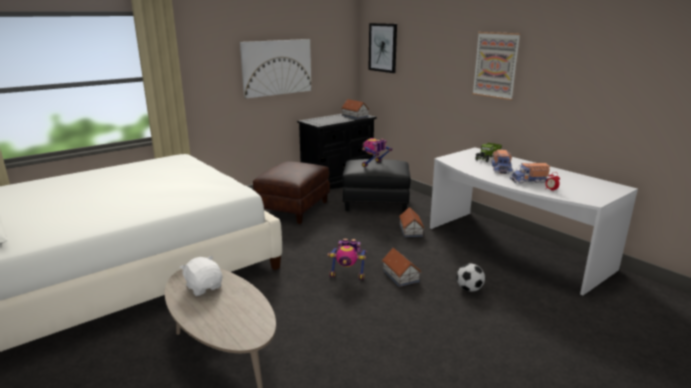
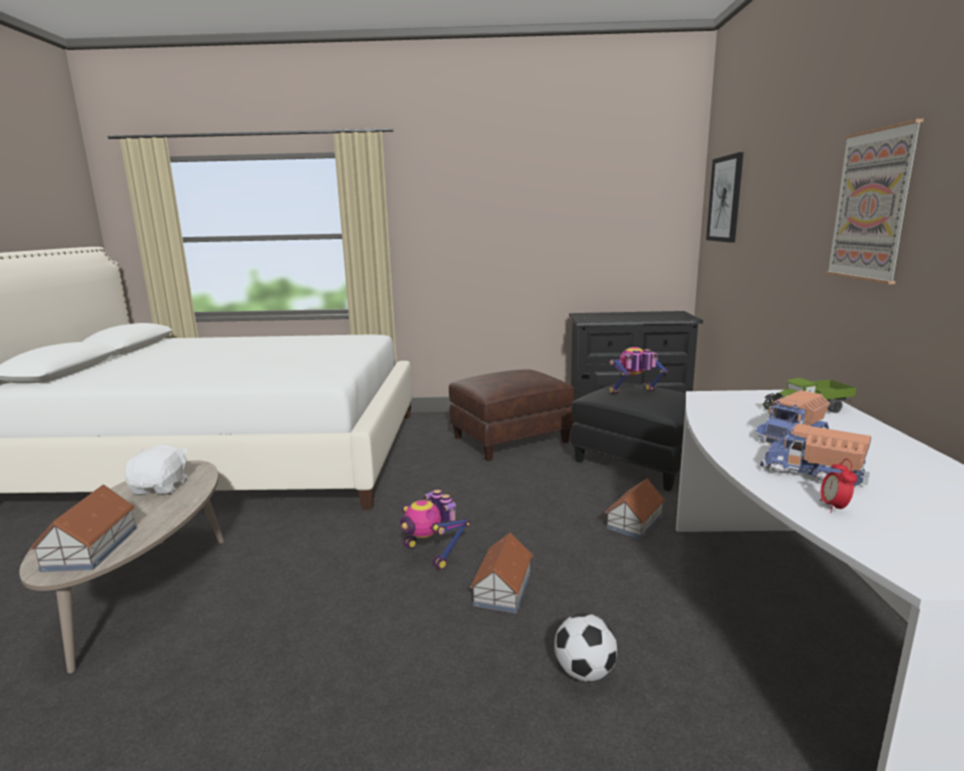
camera: 40 degrees right, 5 degrees down
picture [240,39,311,99] -> none
toy house [341,99,370,119] -> toy house moved to [30,485,137,572]

